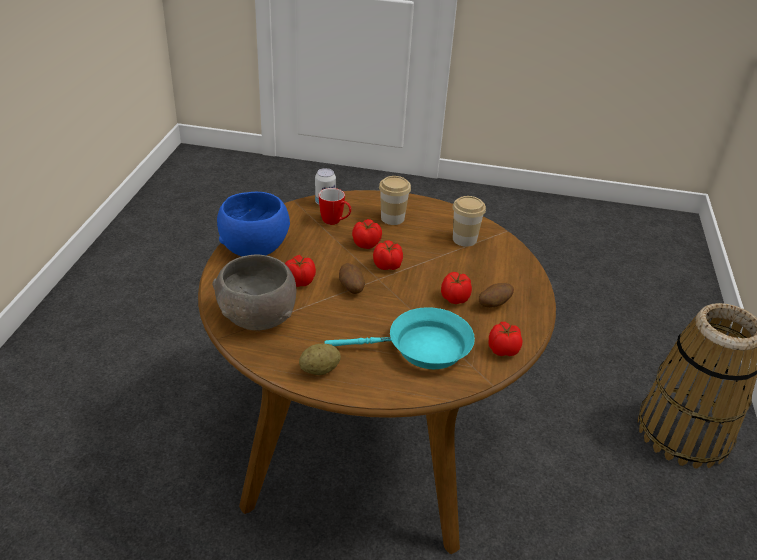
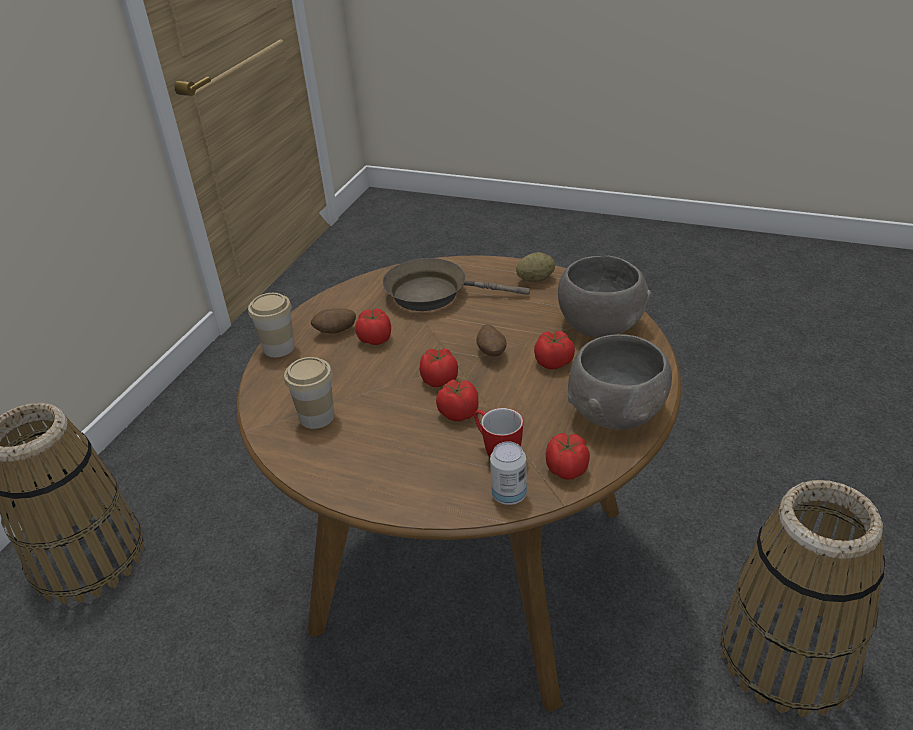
camera: 165 degrees left, 0 degrees up
blue bowl [217,192,290,257] -> grey bowl [568,334,672,430]
turquoise frying pan [325,307,475,369] -> brown frying pan [383,258,530,311]
cup [379,176,411,225] -> cup moved to [248,293,295,357]
tomato [489,322,523,356] -> tomato moved to [546,433,590,479]
none -> basket [720,480,885,717]

